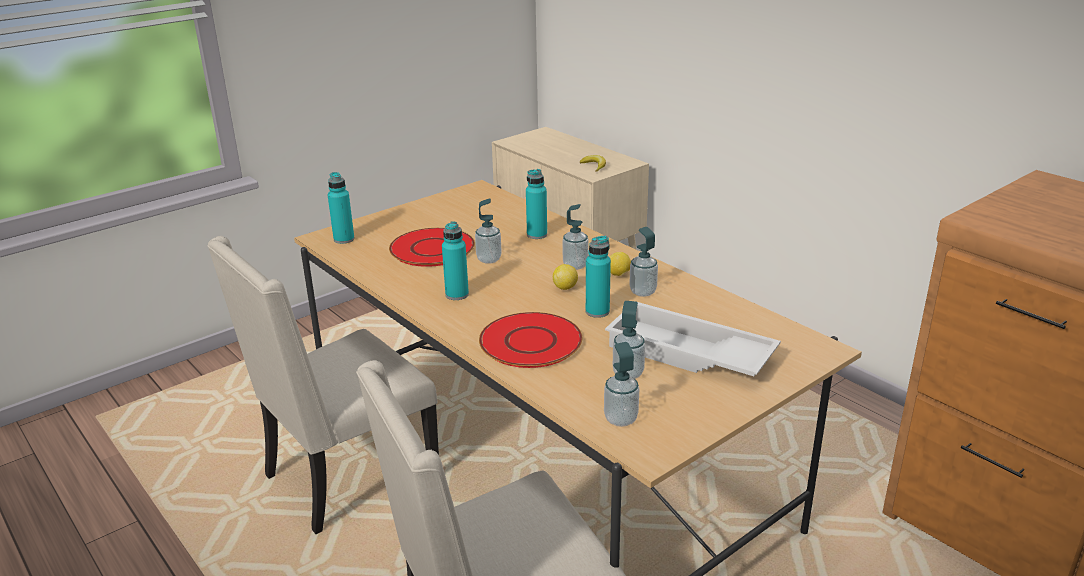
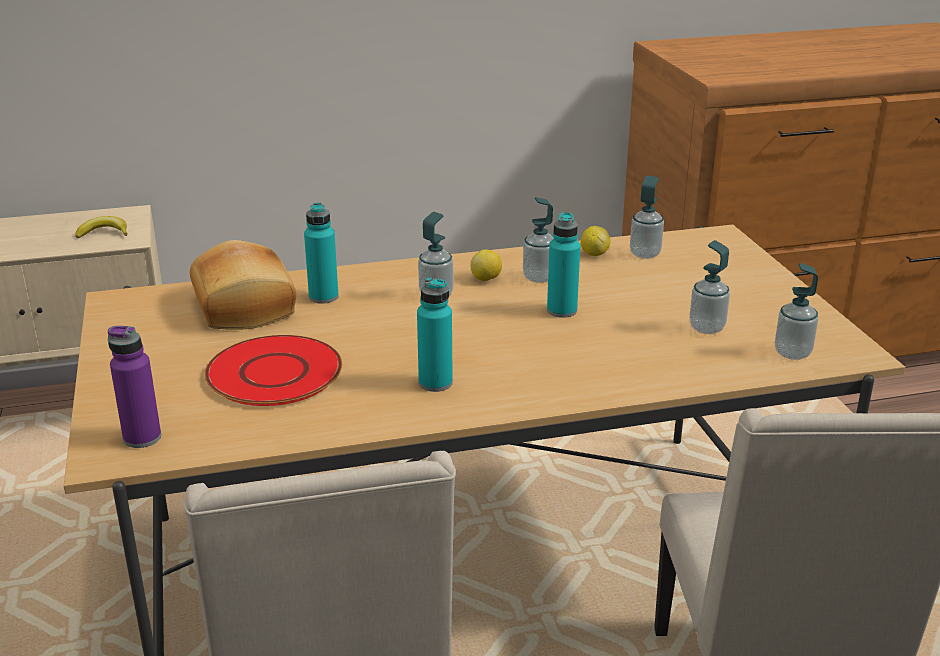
camera: 65 degrees left, 0 degrees up
turquoise bottle [328,172,354,244] -> purple bottle [108,326,161,448]
soap dispenser [475,198,502,264] -> soap dispenser moved to [630,176,664,259]
red plate [479,312,582,368] -> none
lemon [553,264,578,290] -> lemon moved to [581,226,610,256]
white tray [605,302,781,376] -> none
none -> bread [190,240,296,330]

